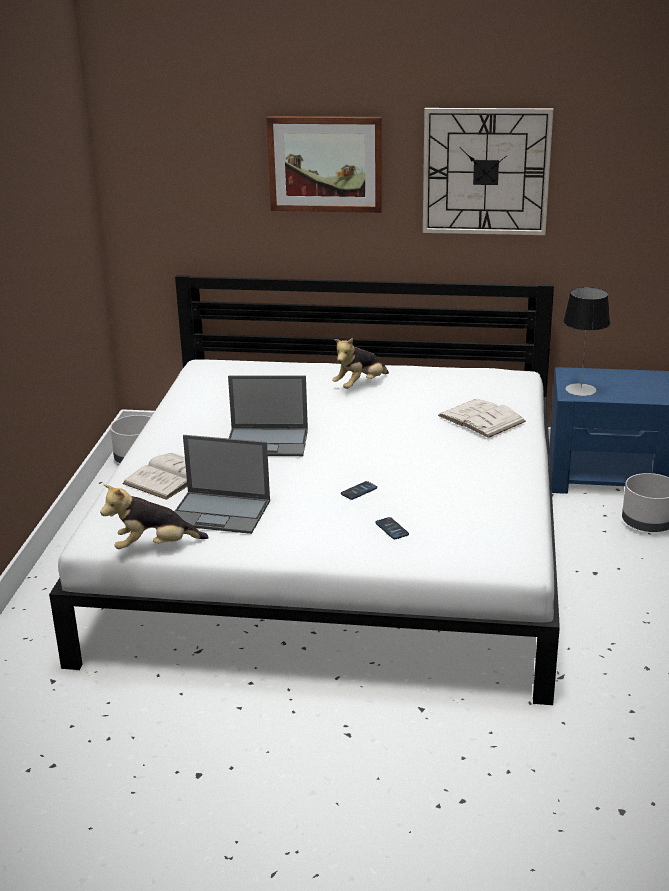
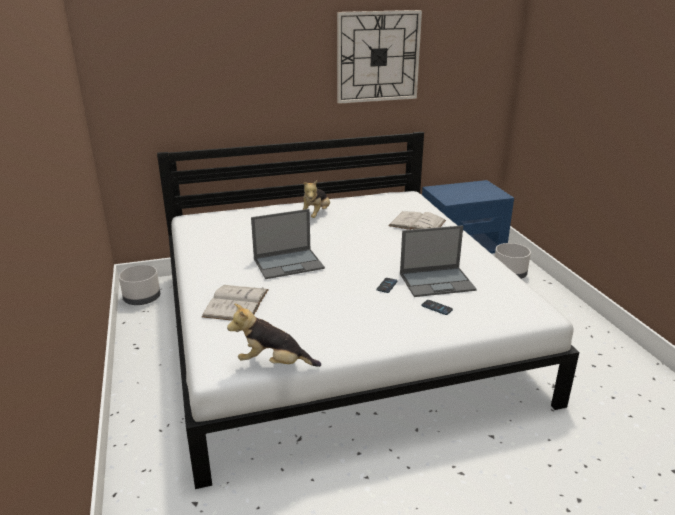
camera: 25 degrees left, 0 degrees up
plush toy [100,484,209,549] -> plush toy turned 45 degrees clockwise [227,303,321,367]
laptop [174,435,270,534] -> laptop moved to [400,225,477,297]
picture [266,116,382,213] -> none
table lamp [563,287,610,396] -> none

